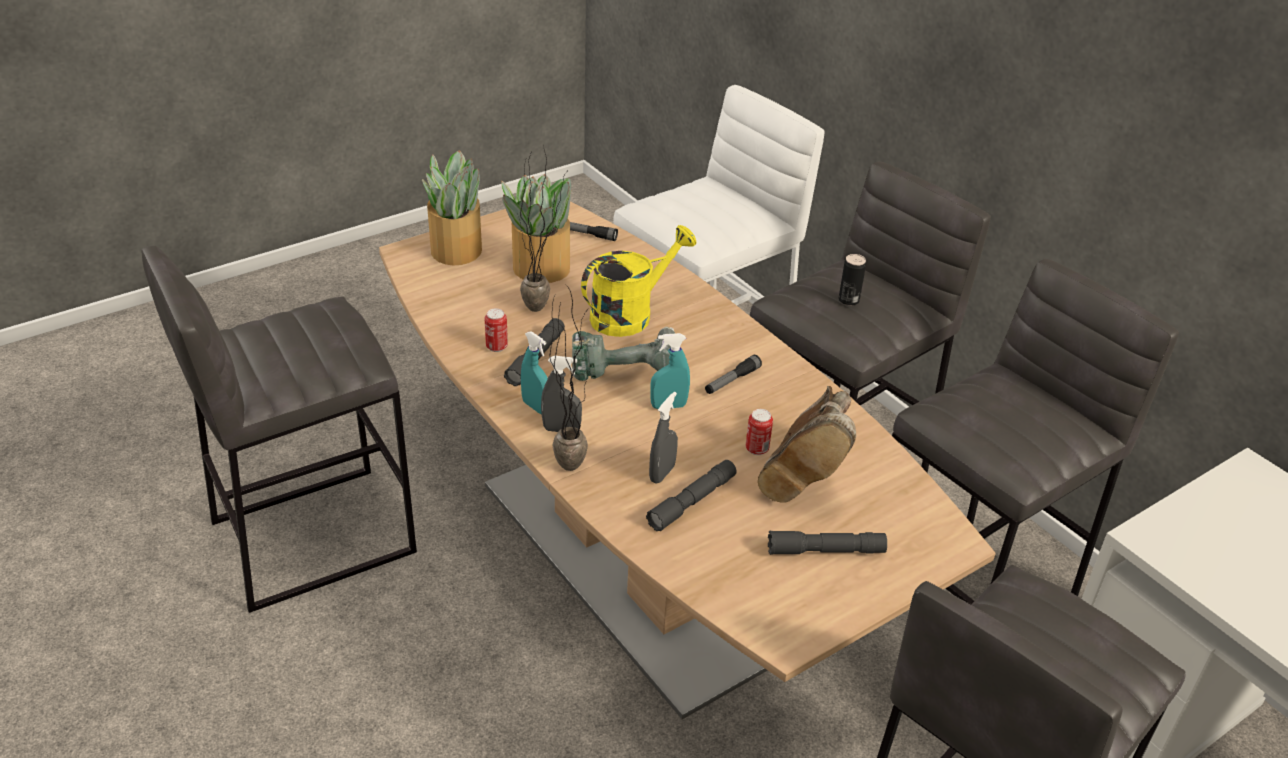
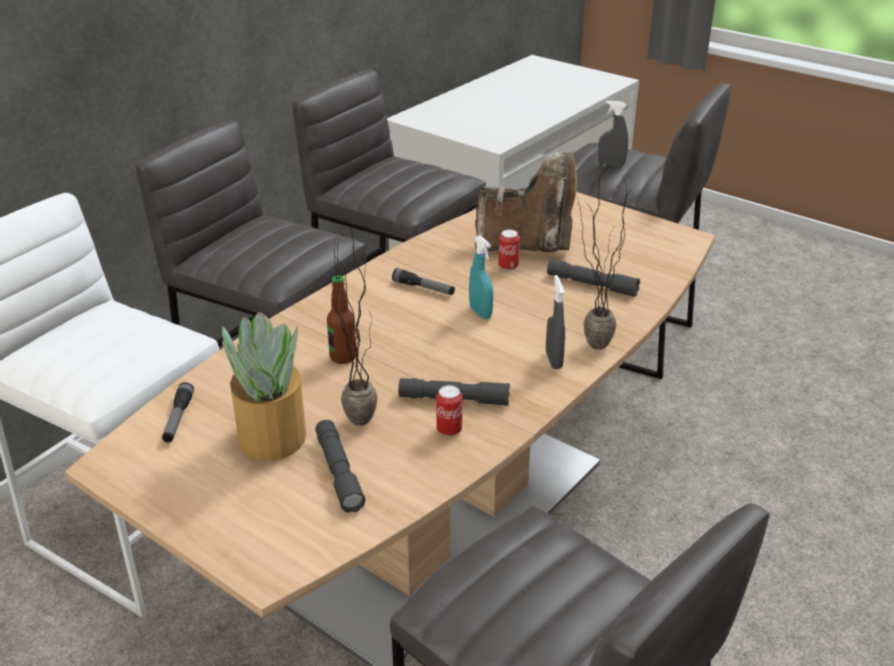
camera: 105 degrees left, 5 degrees down
potted plant [422,151,482,266] -> none
turquoise spray bottle [521,331,548,414] -> none
power drill [572,327,675,381] -> none
yellow watering can [581,225,696,337] -> bottle [327,275,357,364]
grey spray bottle [649,392,678,484] -> grey spray bottle moved to [598,100,629,166]
grey flashlight [768,531,887,555] -> grey flashlight moved to [315,420,366,513]
can [839,254,866,306] -> none

